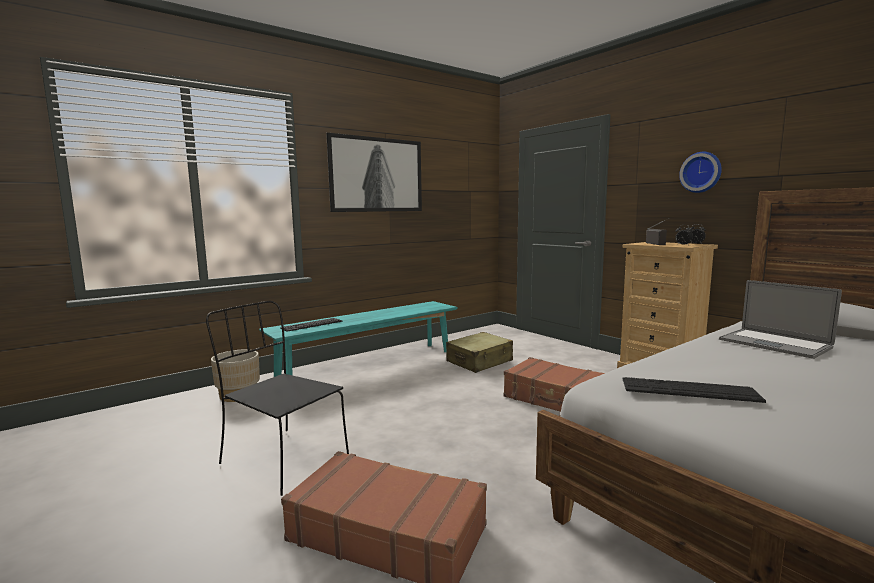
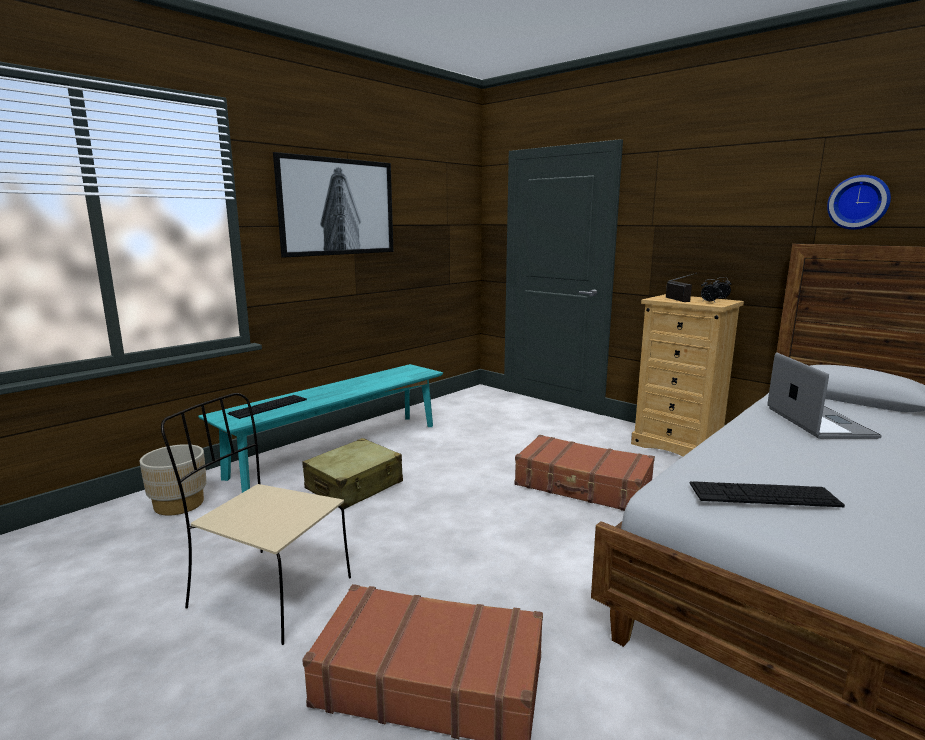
camera: 10 degrees left, 5 degrees up
black chair [206,301,349,496] -> beige chair [161,393,351,645]
beige suitcase [446,332,513,373] -> beige suitcase moved to [302,438,403,509]
wall clock [679,152,722,193] -> wall clock moved to [827,175,891,230]
laptop [719,280,842,359] -> laptop turned 135 degrees counterclockwise [767,353,882,439]

